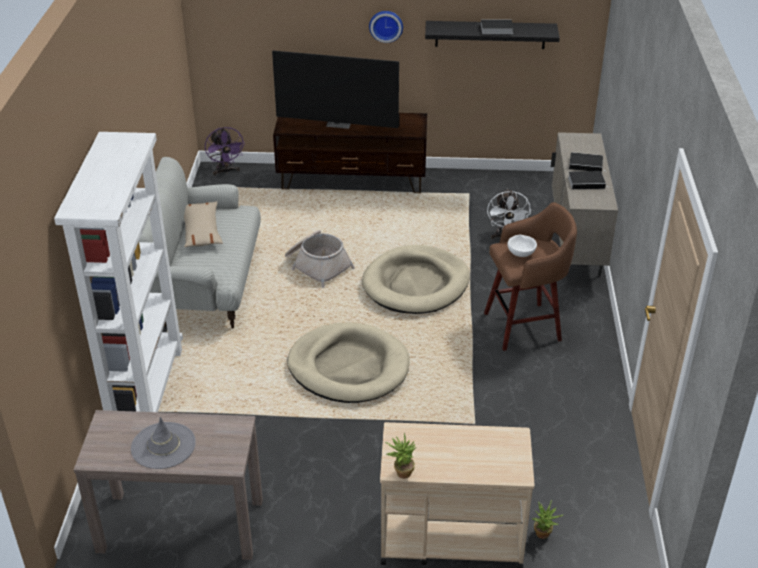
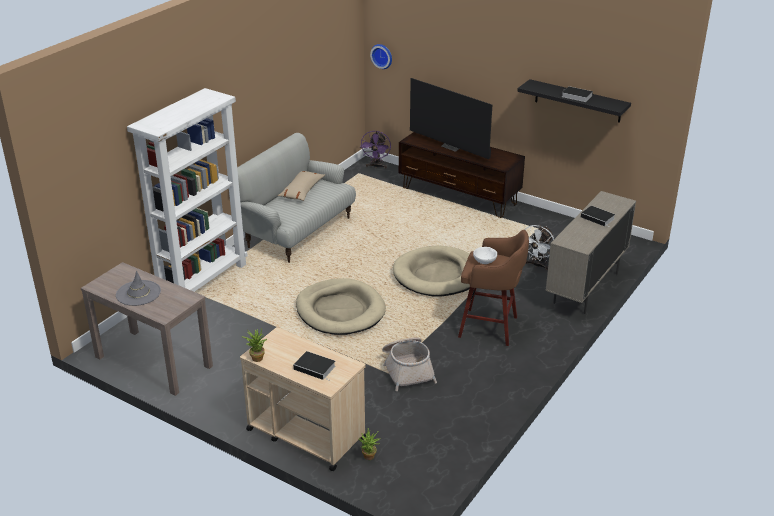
camera: 30 degrees right, 5 degrees down
basket [285,230,355,288] -> basket moved to [382,337,437,391]
wall clock [369,11,403,43] -> wall clock moved to [370,44,392,69]
book [568,171,611,189] -> book moved to [293,351,336,380]

